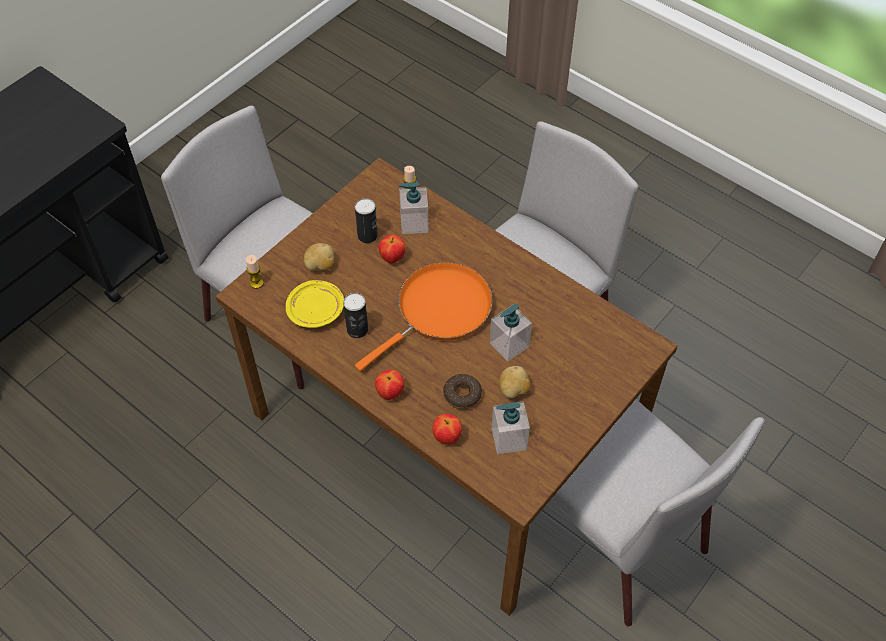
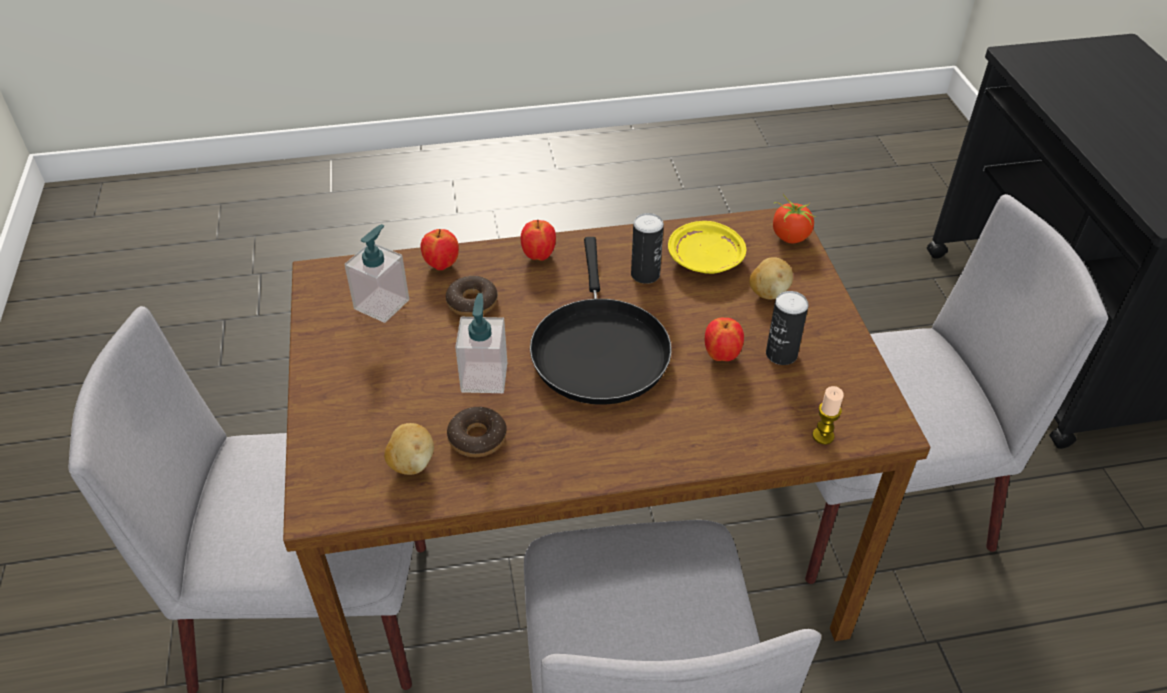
camera: 130 degrees right, 10 degrees down
candle [246,255,263,289] -> tomato [773,194,816,243]
orange frying pan [355,262,492,371] -> black frying pan [530,237,672,405]
soap dispenser [399,182,429,234] -> none
potato [499,366,530,398] -> potato moved to [384,423,434,475]
none -> donut [447,407,507,457]

